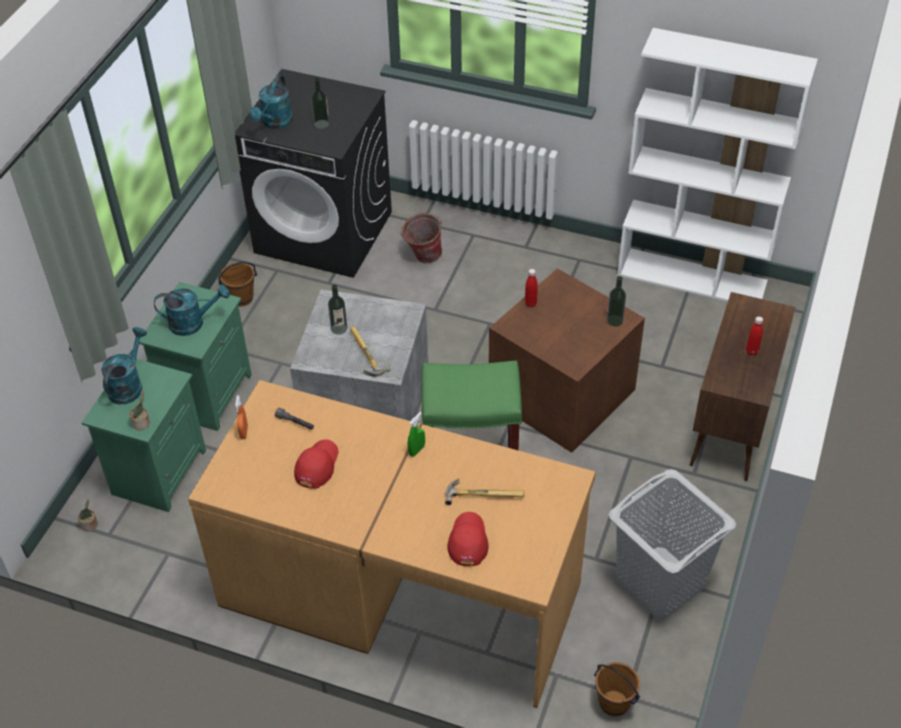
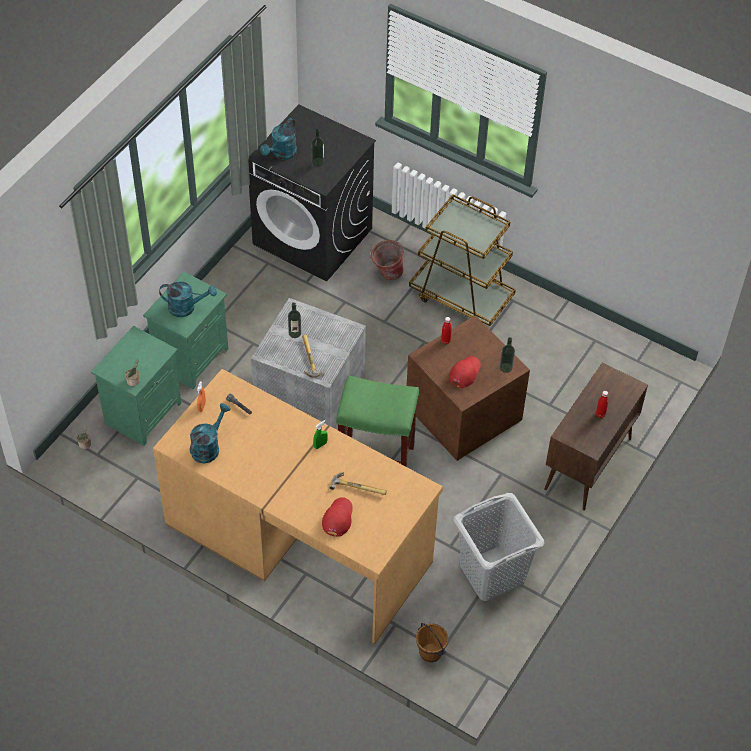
camera: 10 degrees right, 5 degrees up
turquoise watering can [101,327,147,404] -> turquoise watering can moved to [190,403,231,463]
brown bucket [218,262,257,306] -> none
red cap [294,439,338,489] -> red cap moved to [449,356,481,388]
white bookcase [617,28,818,301] -> none
none -> brown cart [409,194,516,326]

